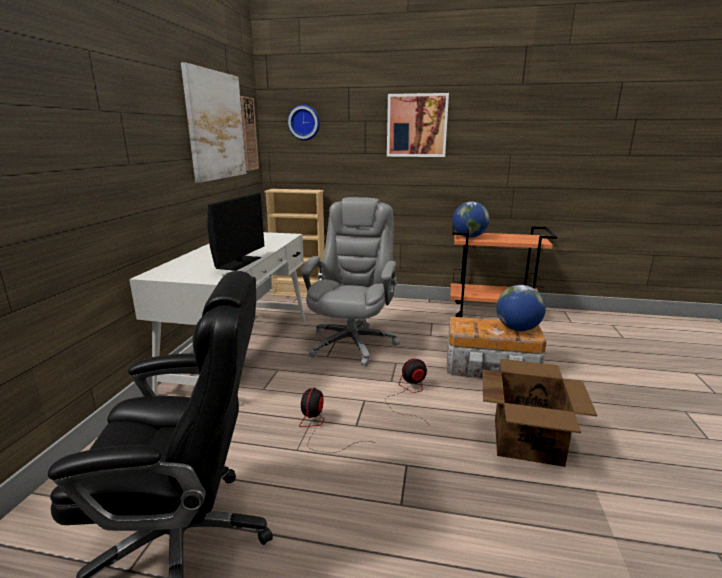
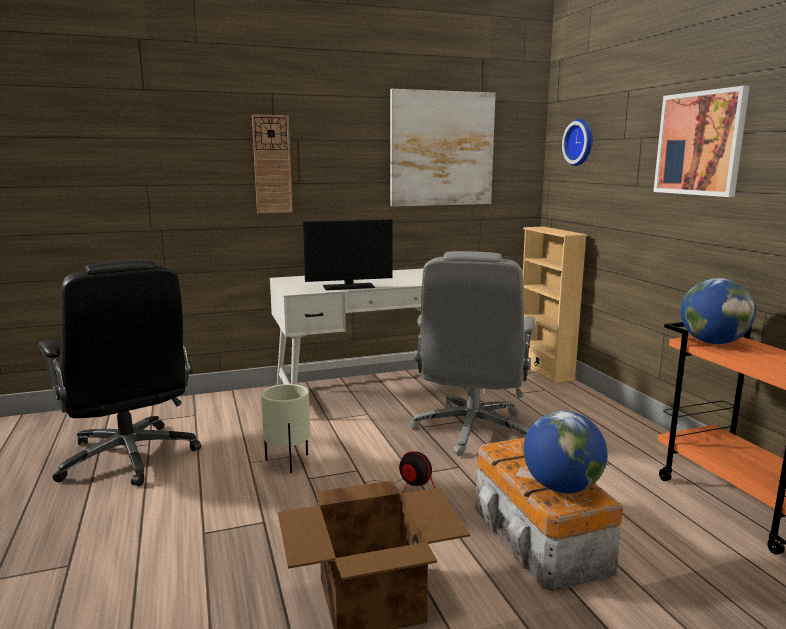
camera: 60 degrees right, 5 degrees down
wall clock [240,96,259,171] -> wall clock moved to [252,114,293,213]
fan [299,388,376,453] -> beige planter [261,384,310,473]
grey office chair [301,197,400,367] -> grey office chair turned 120 degrees clockwise [409,251,536,456]

